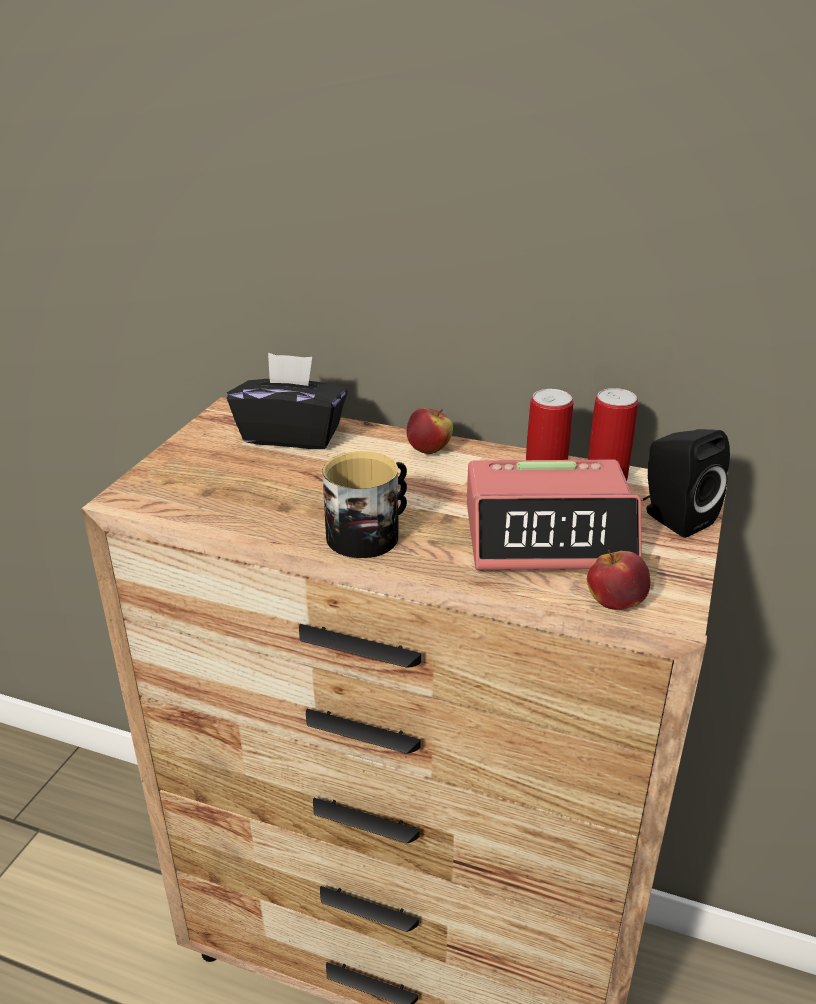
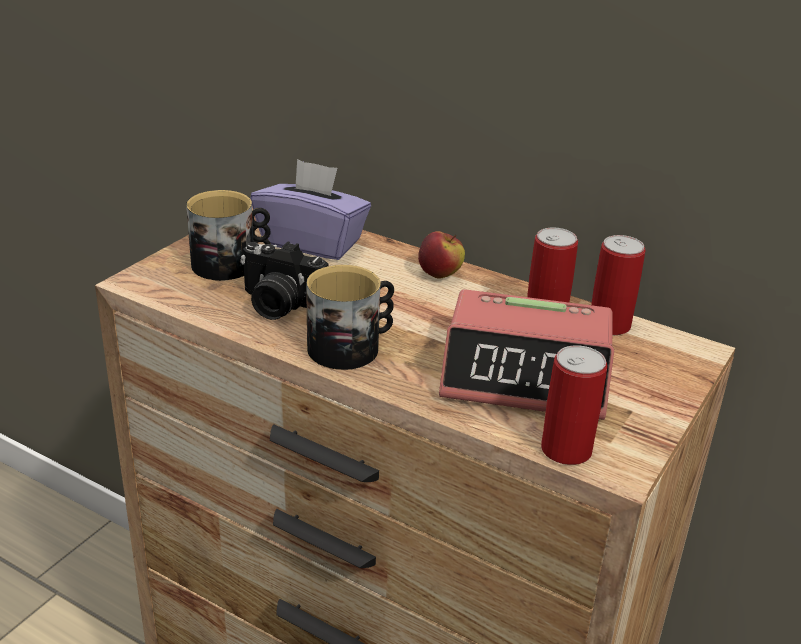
camera: 10 degrees right, 0 degrees up
black tissue box [227,353,348,449] -> purple tissue box [251,159,371,260]
apple [587,550,650,610] -> can [541,345,608,465]
black speaker [643,429,730,538] -> none
none -> mug [186,190,271,281]
none -> camera [240,242,328,320]

